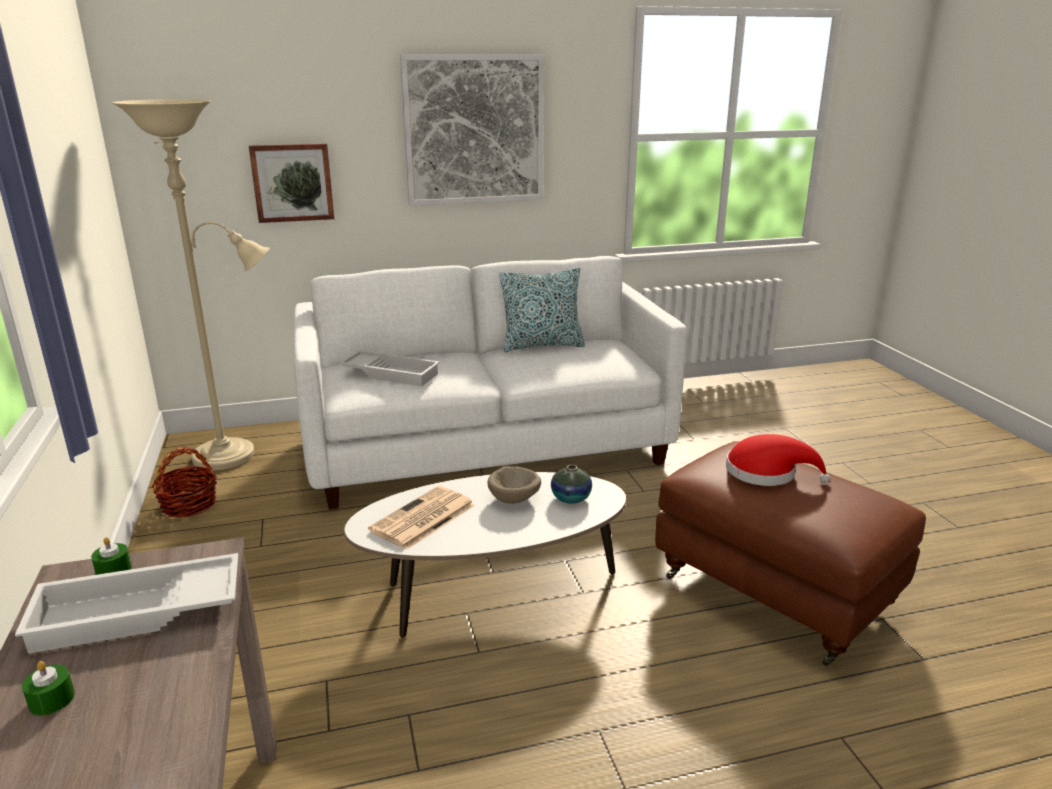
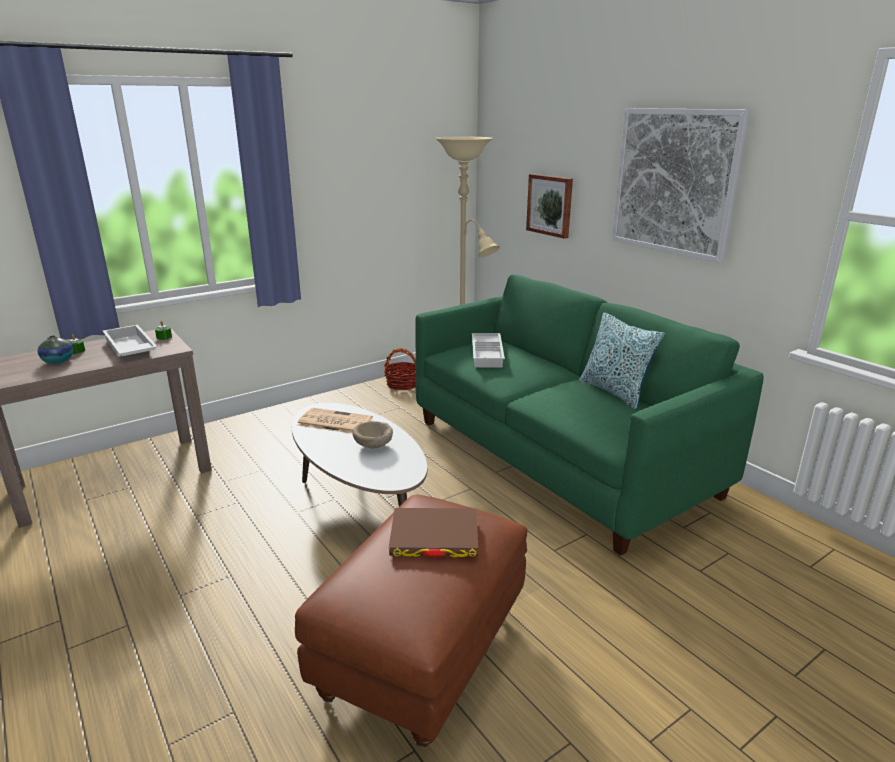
camera: 70 degrees right, 0 degrees up
white sofa [293,256,687,509] -> green sofa [415,275,764,556]
vase [551,465,592,504] -> vase moved to [38,335,73,364]
red hat [726,434,830,486] -> brown book [389,508,478,557]

